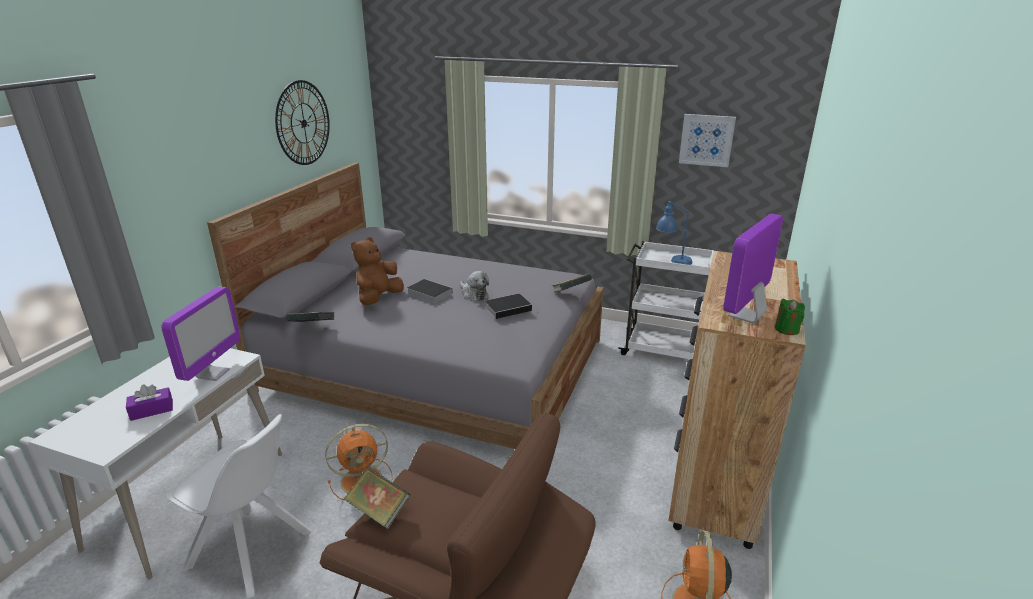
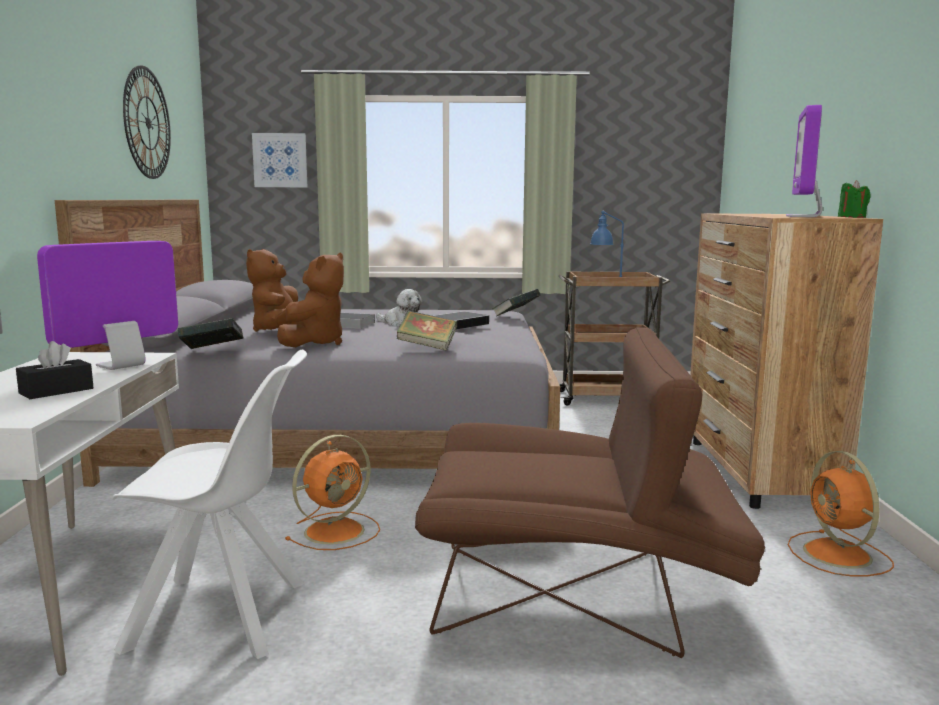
camera: 20 degrees left, 15 degrees down
purple tissue box [126,384,173,421] -> black tissue box [16,341,93,399]
monitor [161,286,240,381] -> monitor turned 135 degrees counterclockwise [37,241,178,370]
book [344,467,410,529] -> book moved to [397,311,457,351]
white cart [618,241,717,359] -> brown cart [558,271,670,406]
picture [679,114,736,167] -> picture moved to [252,133,307,187]
none -> brown plush toy [277,253,344,347]

